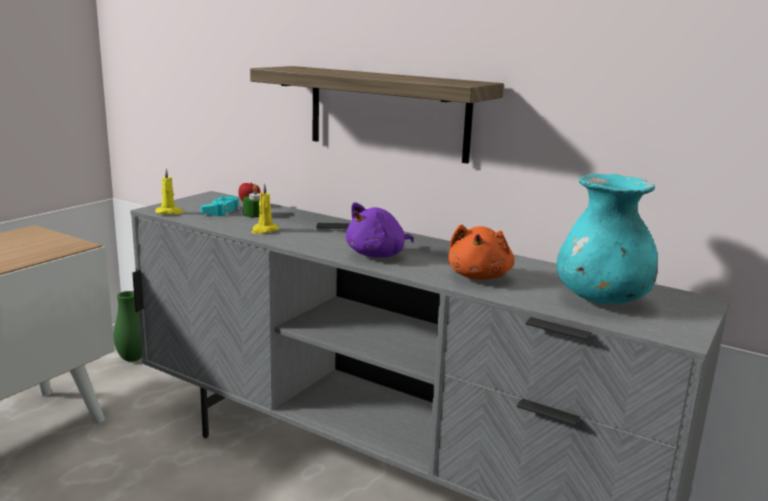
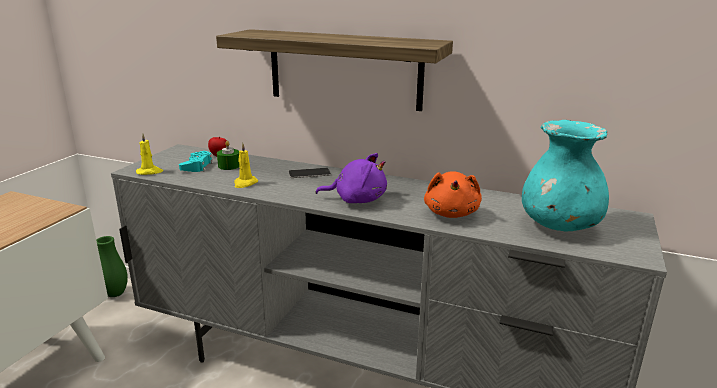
camera: 10 degrees left, 5 degrees up
purple plush toy [346,202,414,257] -> purple plush toy turned 120 degrees counterclockwise [315,153,387,203]

